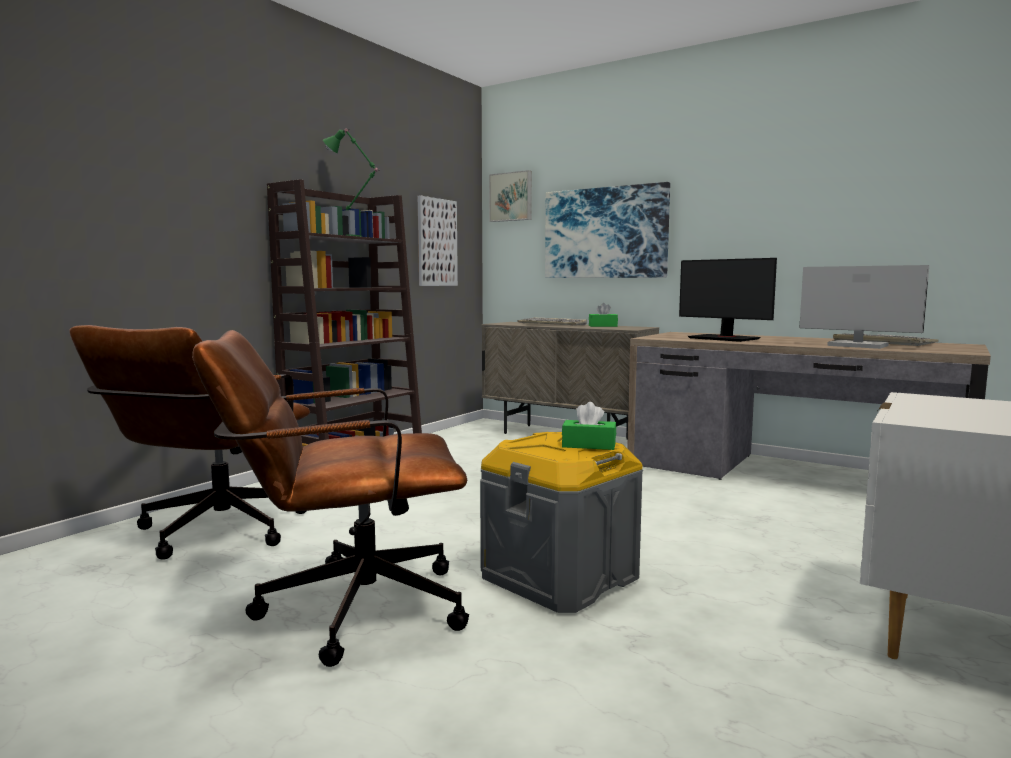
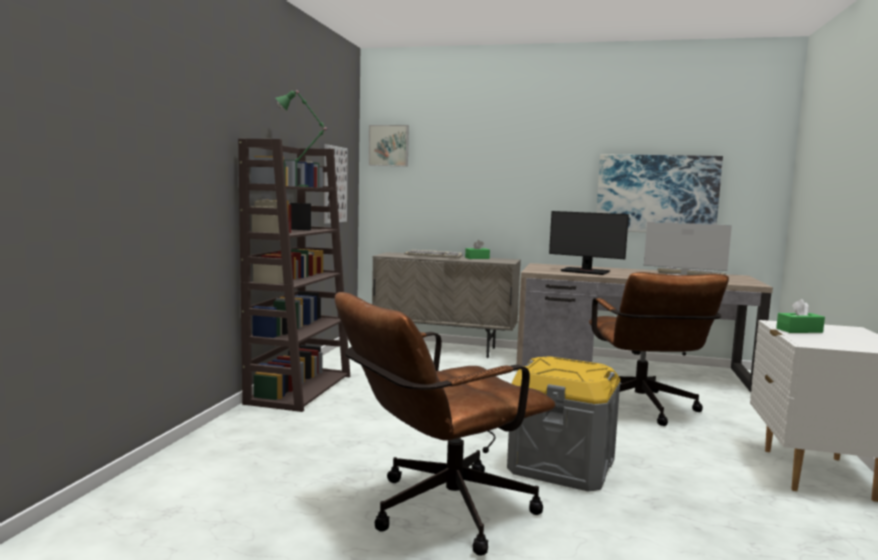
camera: 20 degrees left, 0 degrees up
brown office chair [69,325,310,560] -> brown office chair moved to [589,272,729,426]
picture [545,182,670,278] -> picture moved to [596,154,723,232]
green tissue box [562,402,616,450] -> green tissue box moved to [776,299,825,333]

